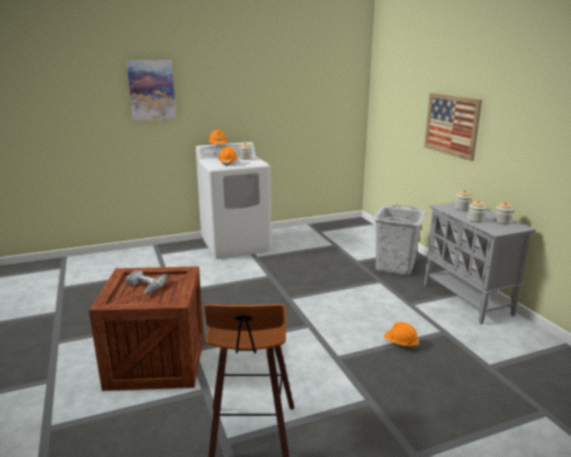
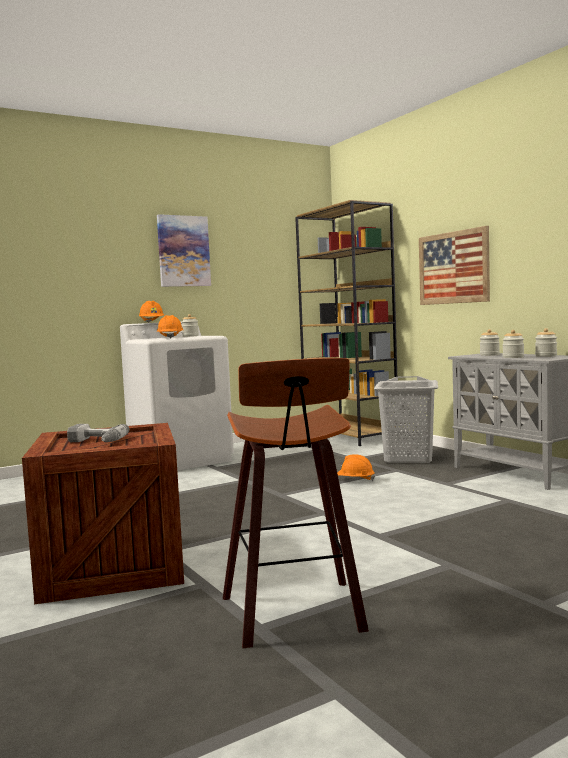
camera: 10 degrees left, 15 degrees down
picture [126,60,176,121] -> picture moved to [157,214,211,287]
orange hard hat [384,322,419,348] -> orange hard hat moved to [337,454,375,481]
none -> brown bookcase [295,200,397,446]

